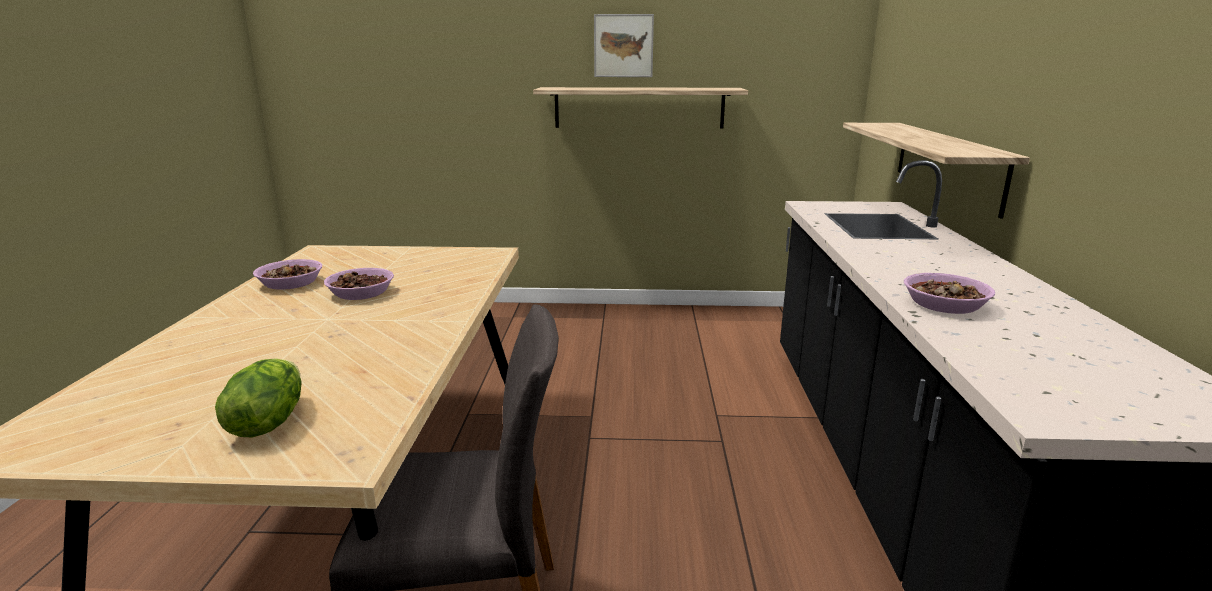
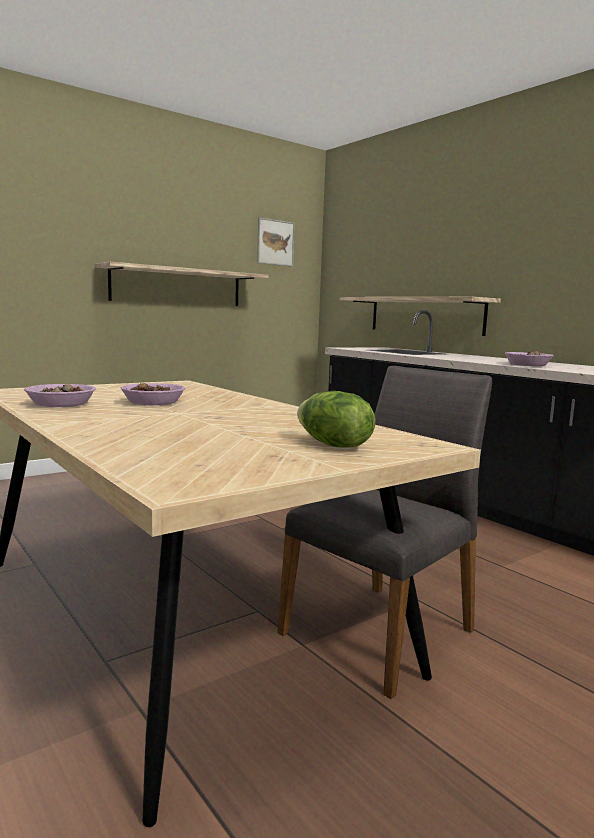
camera: 40 degrees left, 10 degrees down
picture [594,14,654,77] -> picture moved to [257,217,295,267]

